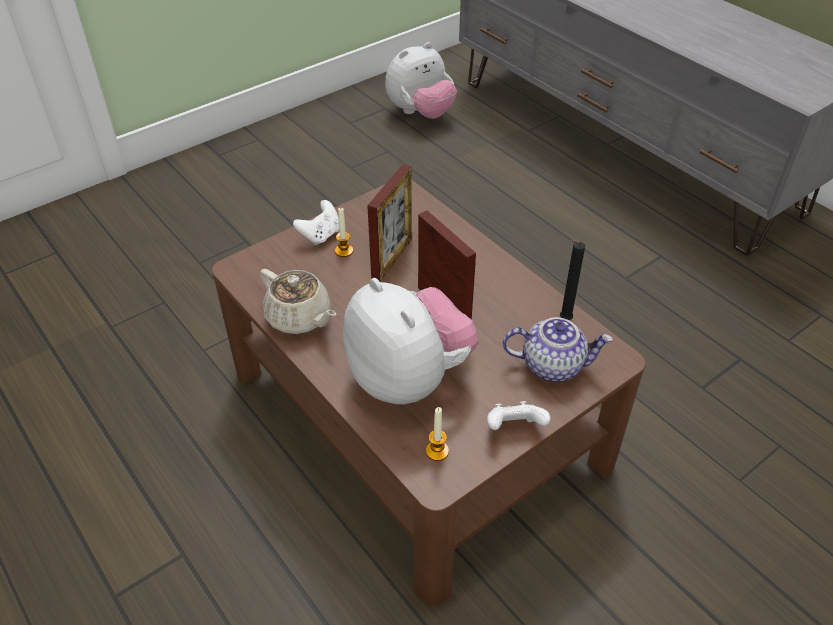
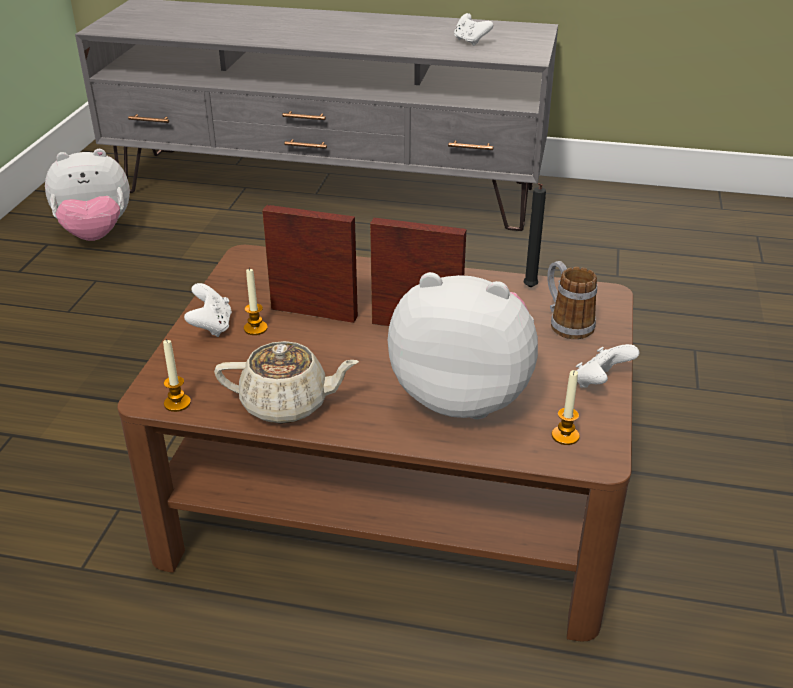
camera: 40 degrees left, 10 degrees down
picture frame [367,164,412,281] -> picture frame turned 60 degrees counterclockwise [262,205,358,323]
plush toy [385,42,457,119] -> plush toy turned 60 degrees clockwise [45,149,130,241]
teapot [503,317,613,382] -> mug [547,261,597,339]
none -> candle [163,339,191,412]
none -> white game controller [454,13,493,46]

